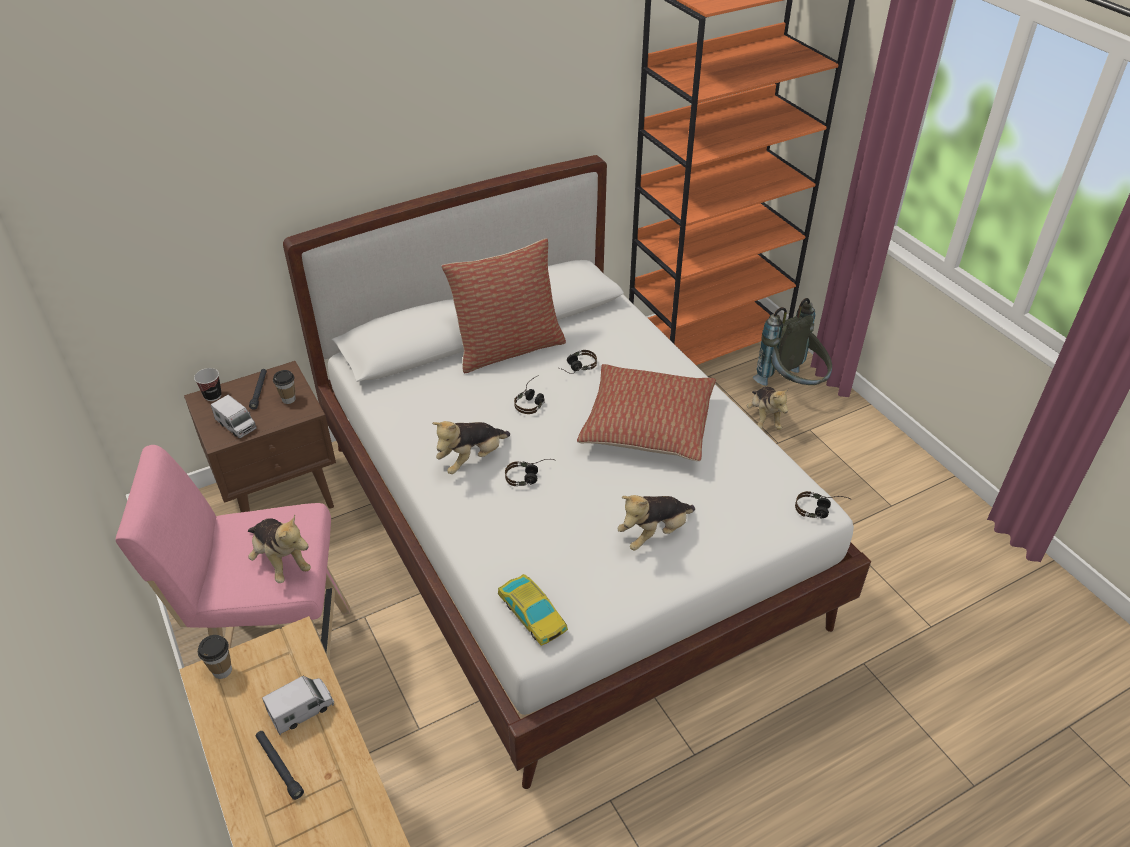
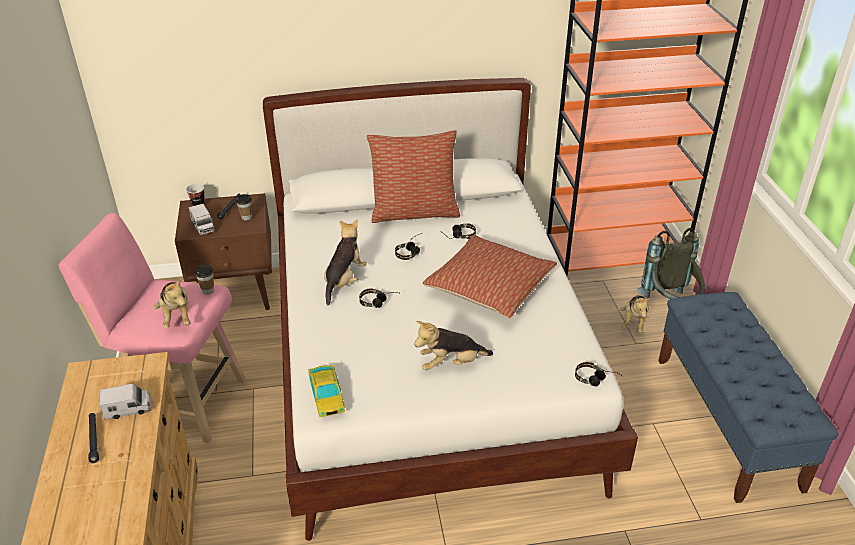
camera: 20 degrees right, 5 degrees down
cup [198,635,232,679] -> cup moved to [195,265,214,295]
plush toy [432,421,510,474] -> plush toy turned 135 degrees clockwise [324,219,367,305]
none -> blue bench [658,292,839,503]

